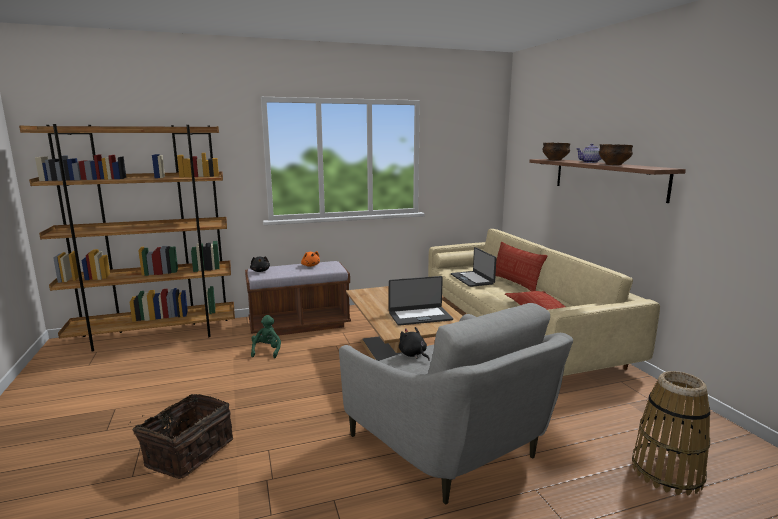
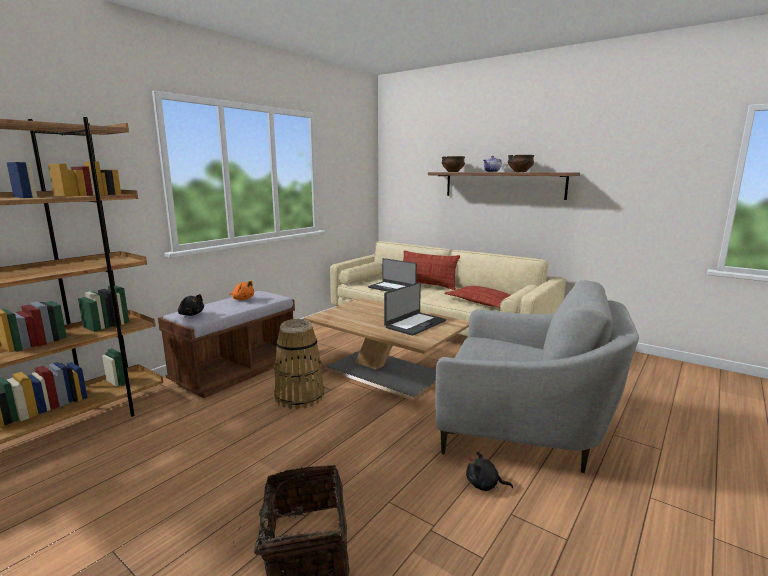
camera: 35 degrees left, 0 degrees up
green plush toy [251,315,281,358] -> none
black plush toy [399,327,430,361] -> black plush toy moved to [466,451,513,491]
basket [632,371,710,496] -> basket moved to [274,319,324,409]

